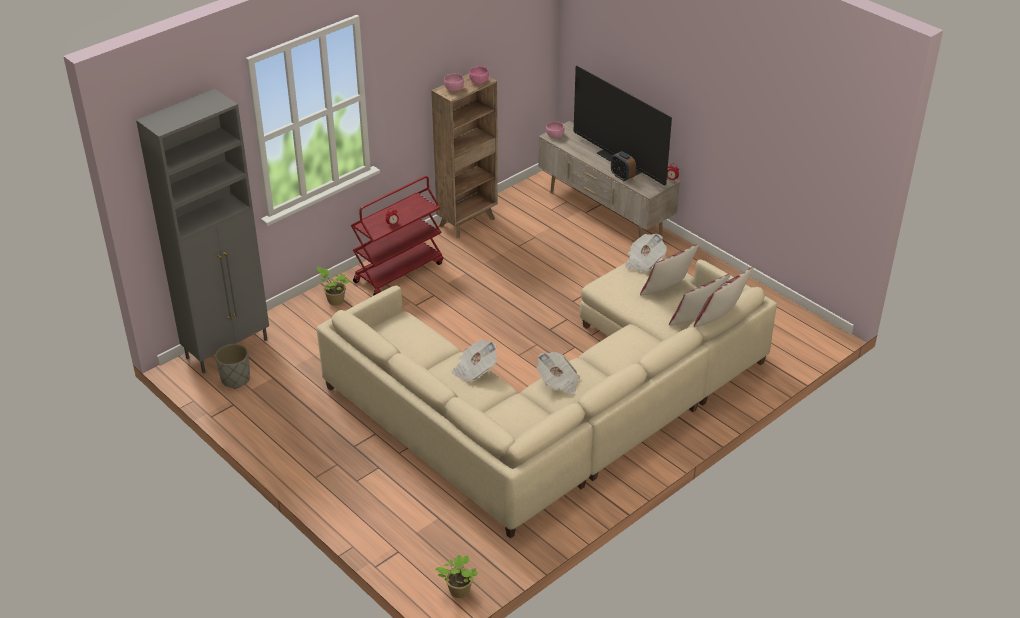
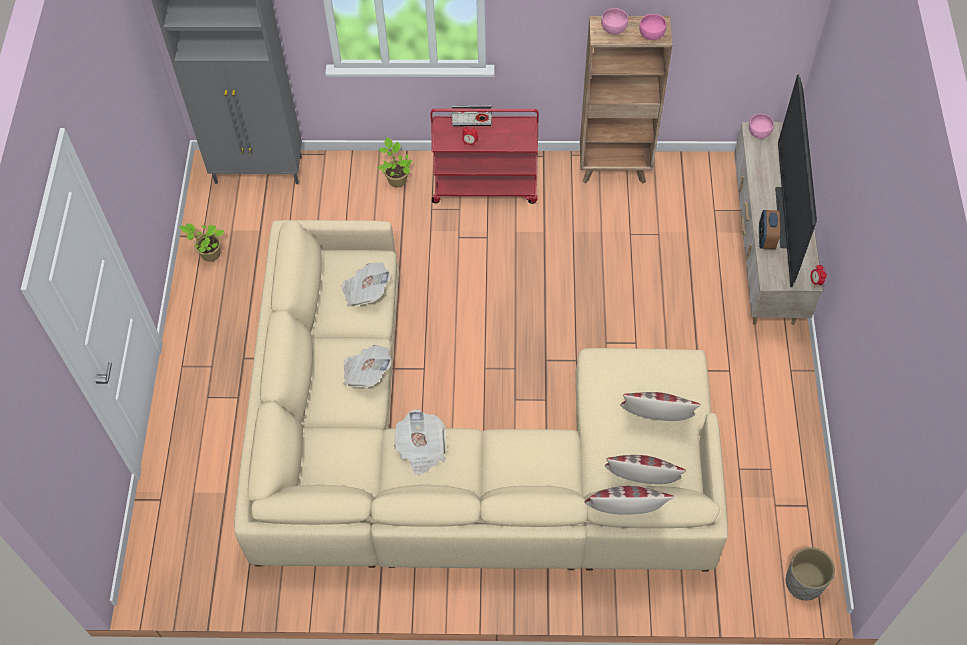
camera: 45 degrees right, 20 degrees up
grey planter [215,344,250,389] -> grey planter moved to [786,547,835,600]
potted plant [435,555,478,598] -> potted plant moved to [179,223,224,262]
newspaper [625,234,667,272] -> newspaper moved to [341,262,391,307]
none -> radio [451,106,492,127]

